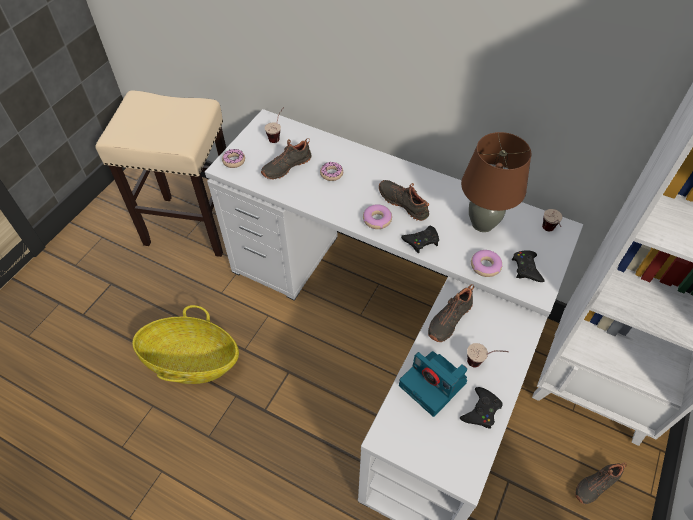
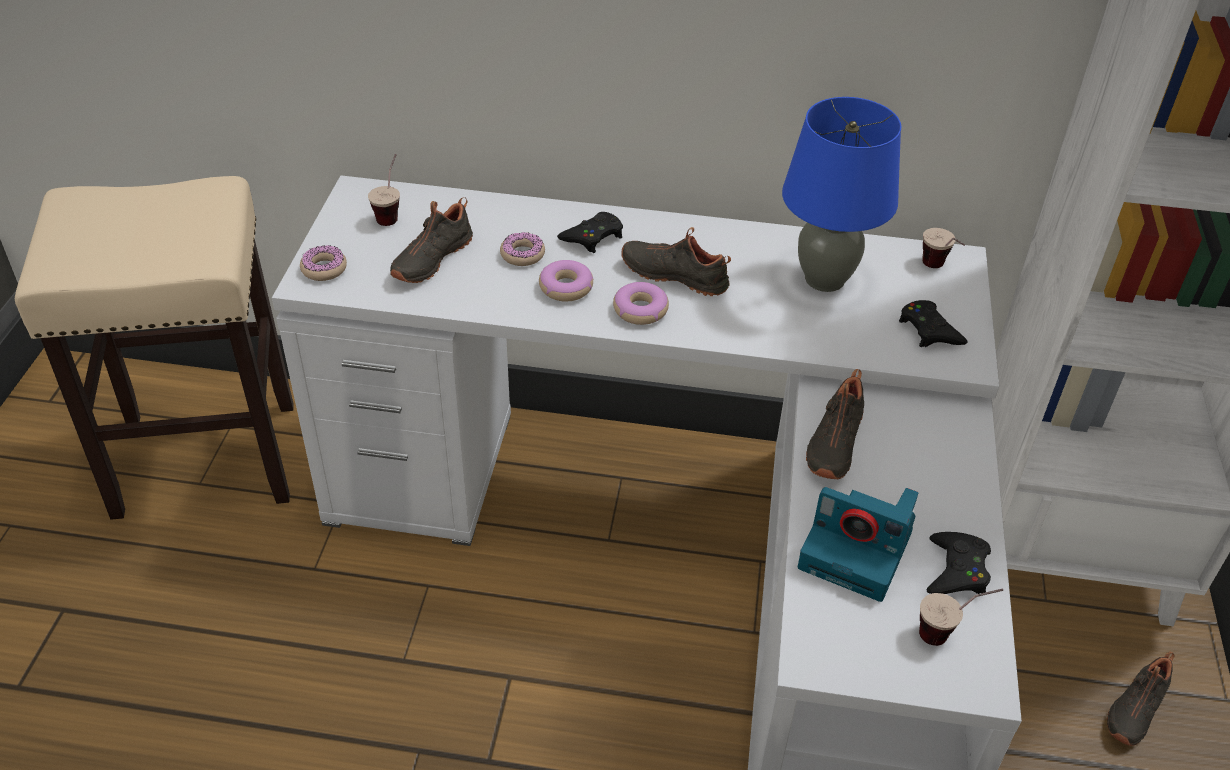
camera: 20 degrees left, 10 degrees down
basket [132,305,239,384] -> none
black game controller [401,226,439,253] -> black game controller moved to [557,212,623,253]
brown table lamp [461,132,532,232] -> blue table lamp [782,97,901,292]
cup [467,343,508,367] -> cup moved to [919,588,1003,646]
donut [471,250,502,277] -> donut moved to [539,260,594,301]

